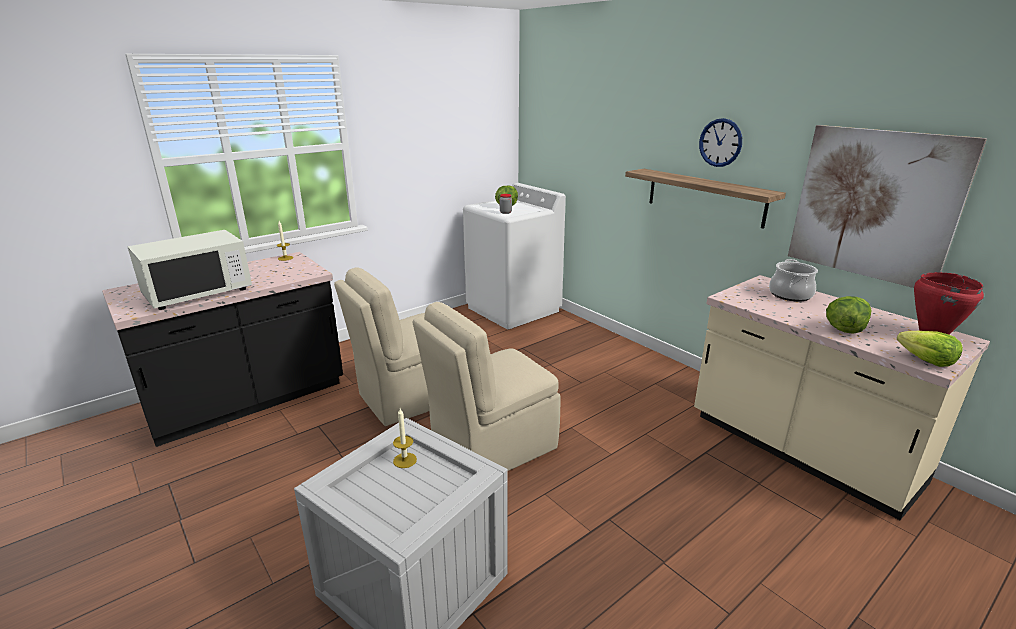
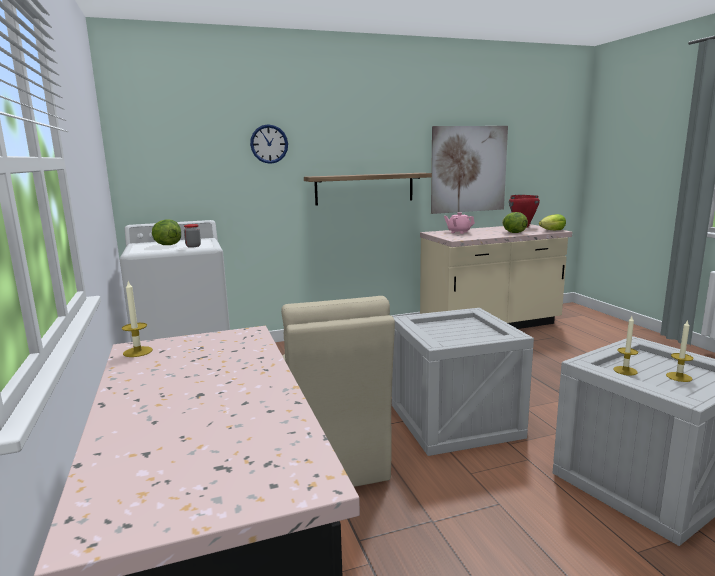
camera: 70 degrees left, 10 degrees down
white microwave [127,230,252,310] -> none
beige chair [412,302,561,471] -> crate [392,308,534,456]
wall clock [699,118,742,167] -> wall clock moved to [250,124,288,164]
cooking pot [769,259,818,302] -> pink teapot [444,212,475,234]
none -> candle [666,319,694,382]

